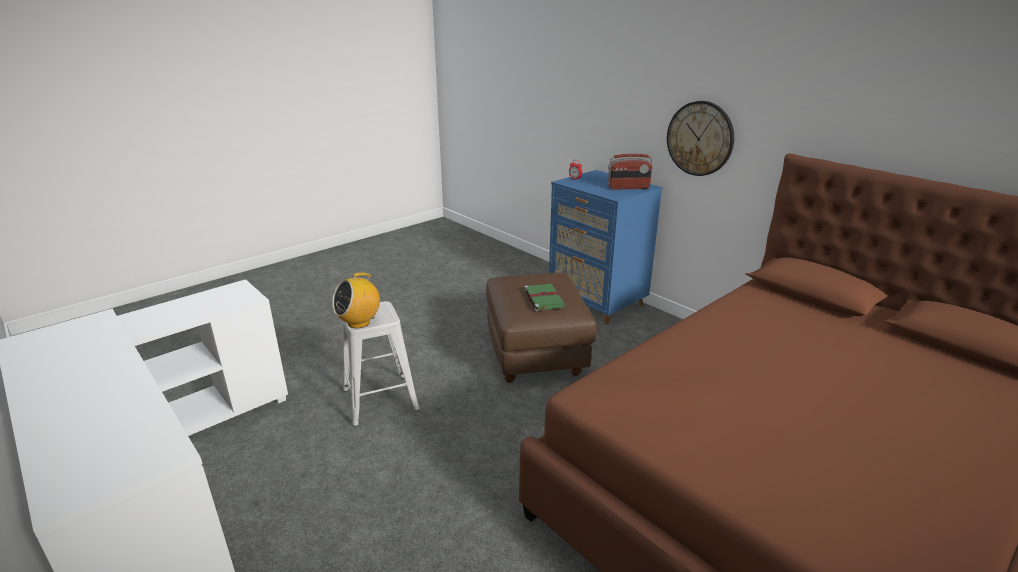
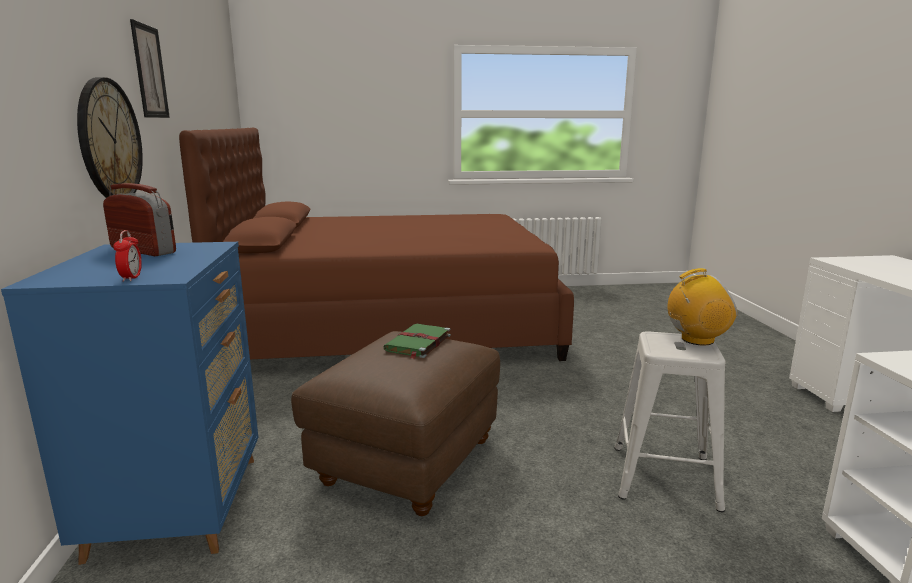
camera: 145 degrees left, 10 degrees down
none -> picture [130,19,170,118]

